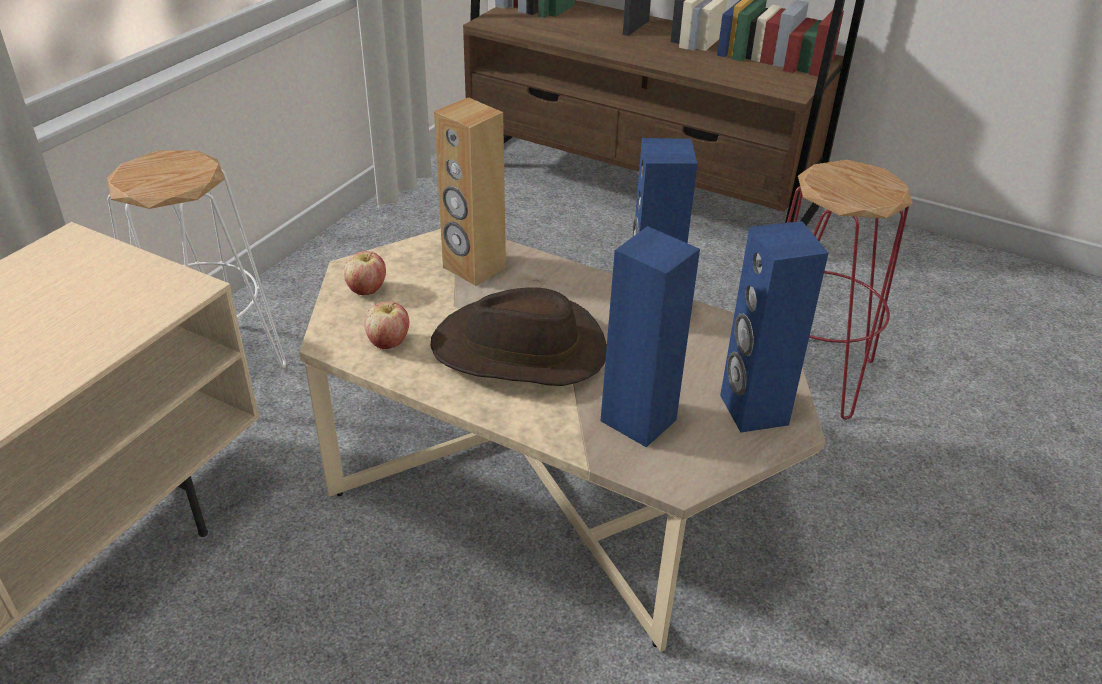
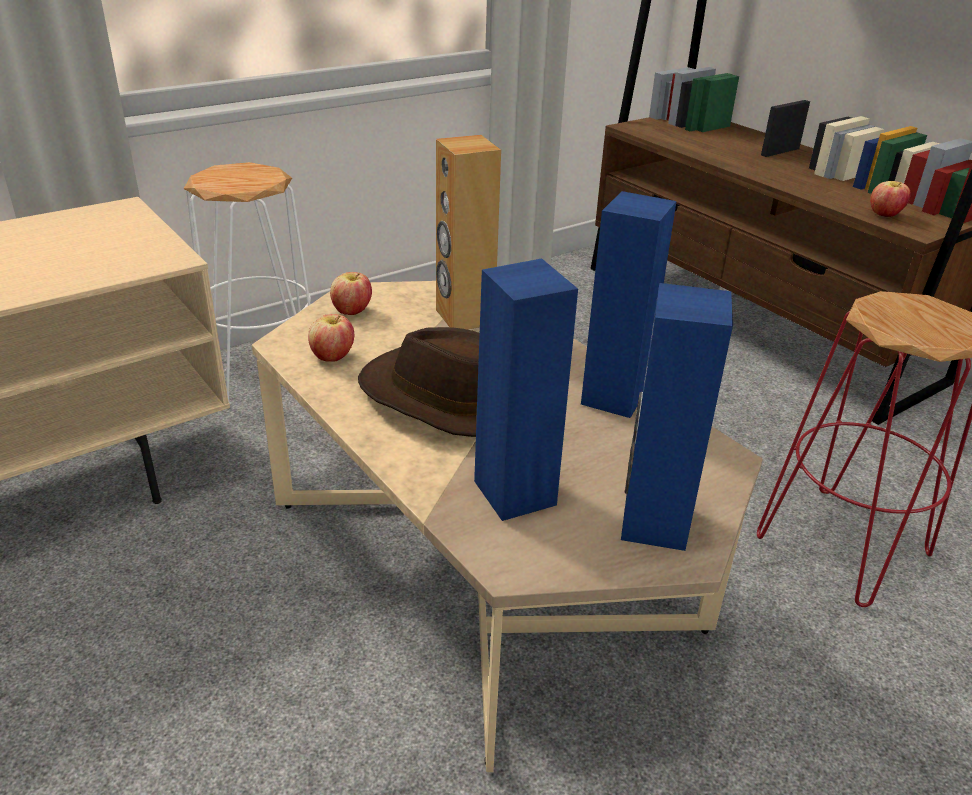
camera: 25 degrees right, 5 degrees down
none -> apple [870,181,911,217]

